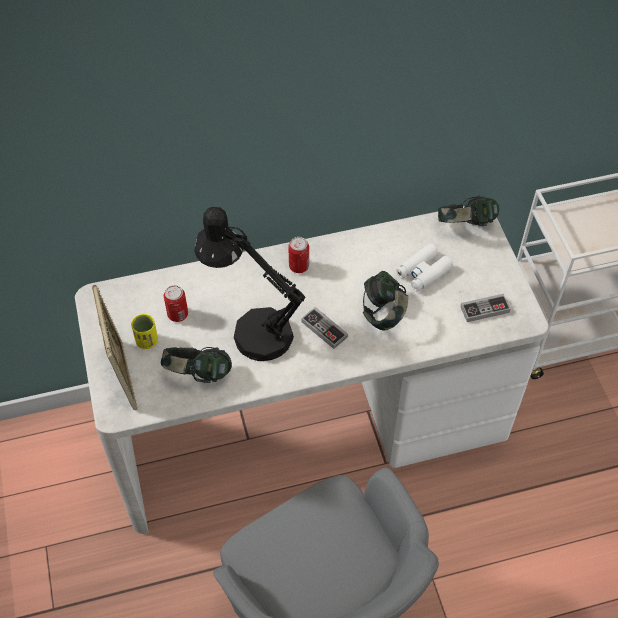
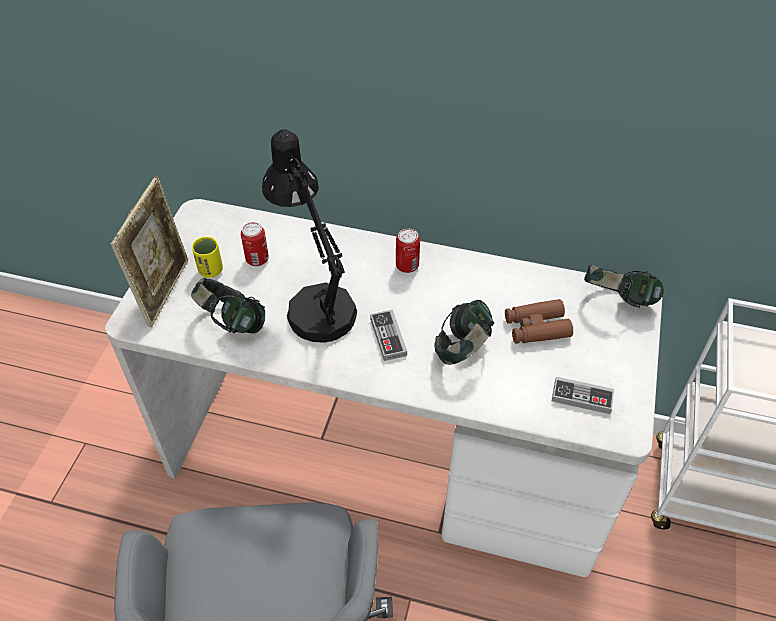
camera: 30 degrees right, 5 degrees down
white binoculars [396,243,453,291] -> brown binoculars [505,299,573,344]

